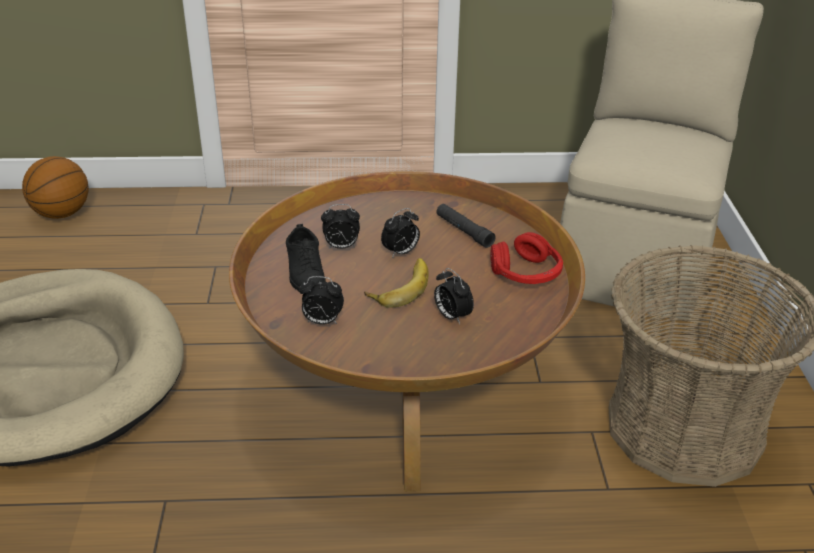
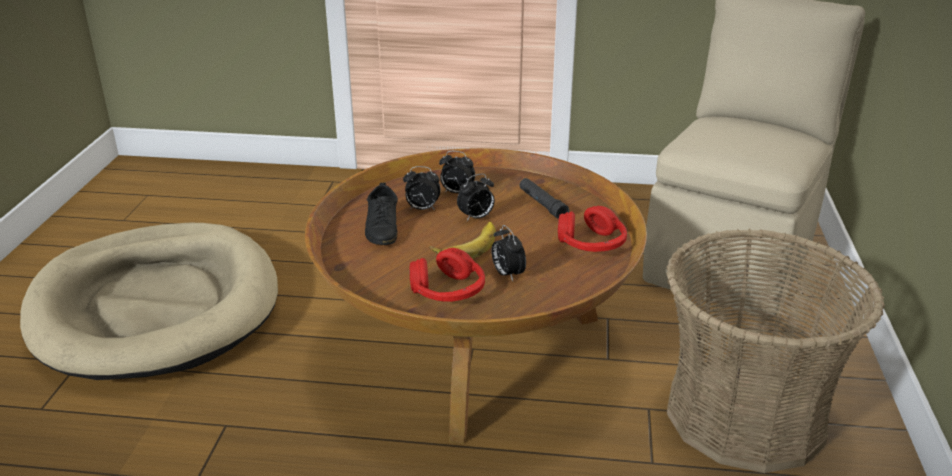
camera: 10 degrees right, 5 degrees down
basketball [22,156,89,219] -> none
alarm clock [299,276,344,325] -> alarm clock moved to [439,151,475,193]
none -> red headphones [409,248,485,302]

